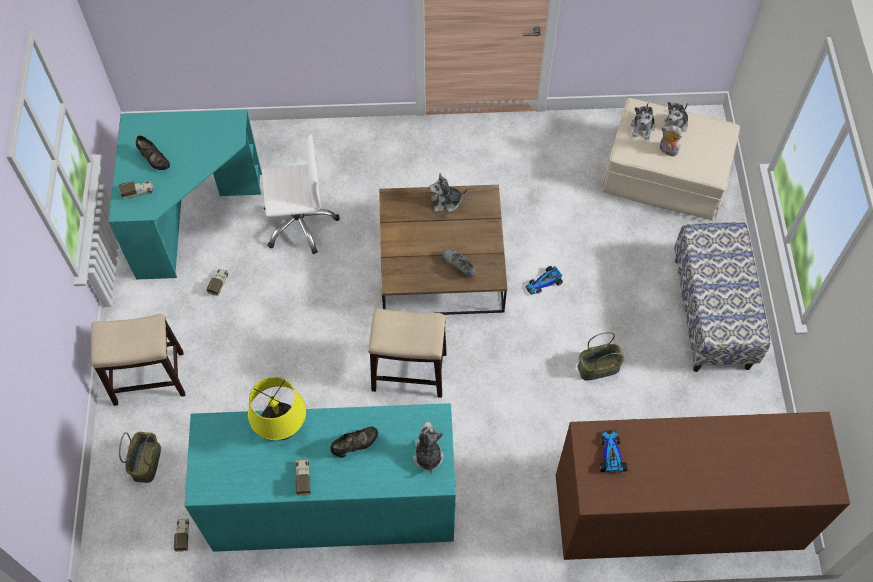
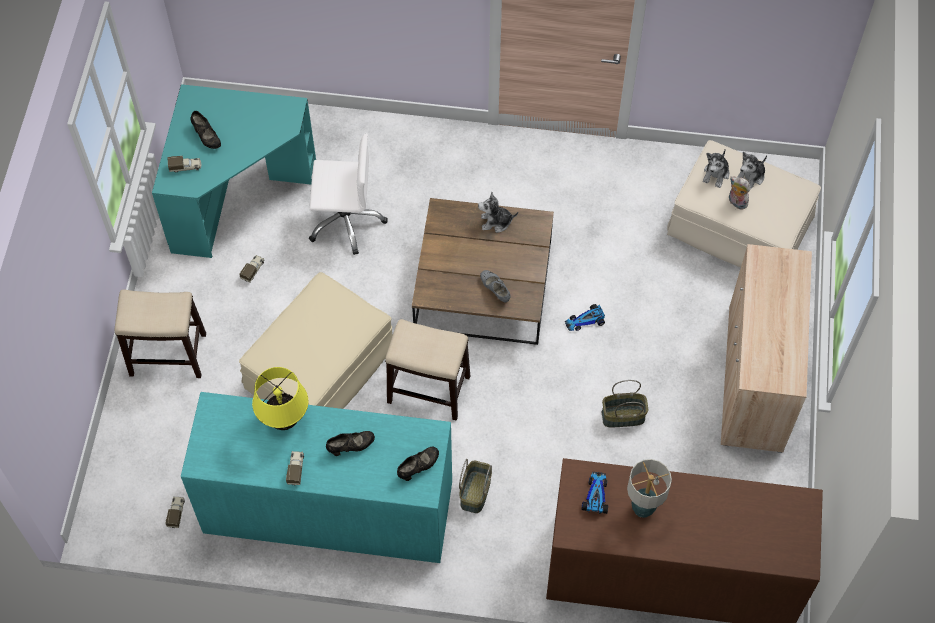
camera: 10 degrees right, 0 degrees up
basket [119,432,161,483] -> basket moved to [459,459,492,513]
plush toy [413,422,444,474] -> black shoe [397,446,439,481]
bench [674,222,771,372] -> beige cabinet [721,244,812,453]
none -> beige ottoman [239,272,393,409]
none -> table lamp [627,459,672,518]

